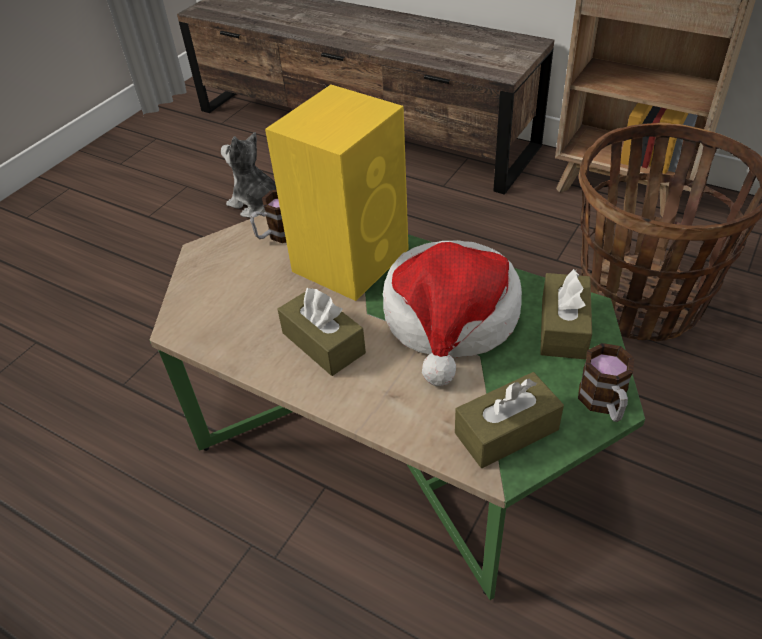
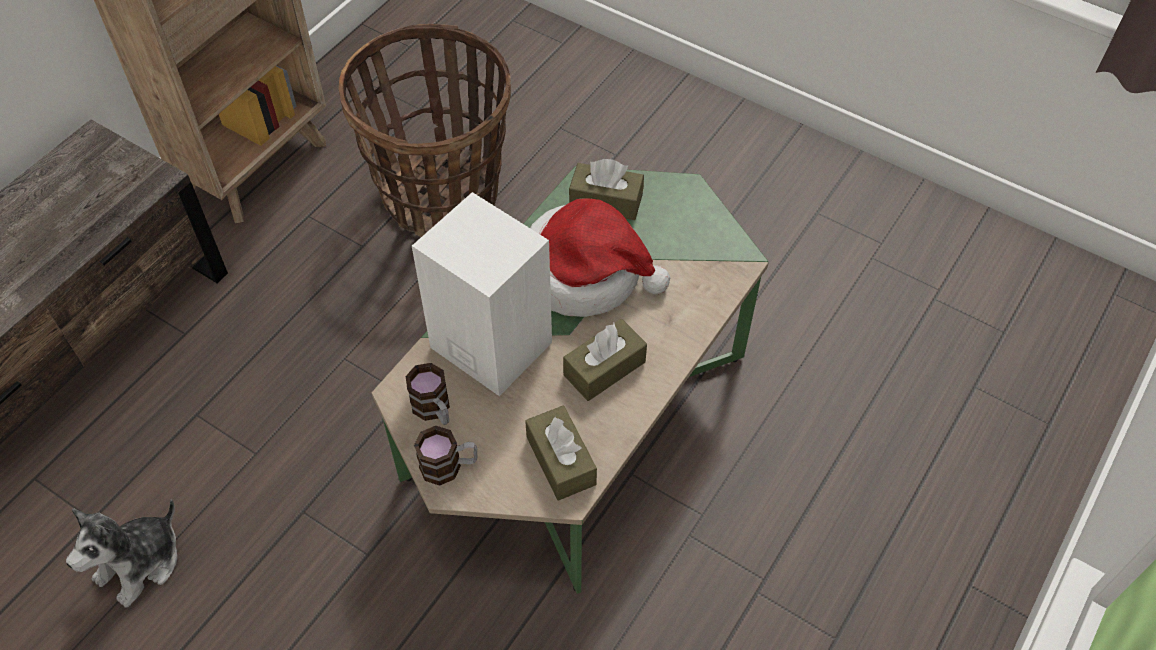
camera: 90 degrees left, 10 degrees up
yellow speaker [265,85,409,301] -> white speaker [412,192,552,396]
brown tissue box [455,372,564,468] -> brown tissue box moved to [525,406,597,501]
mug [578,343,634,422] -> mug moved to [414,426,477,486]

